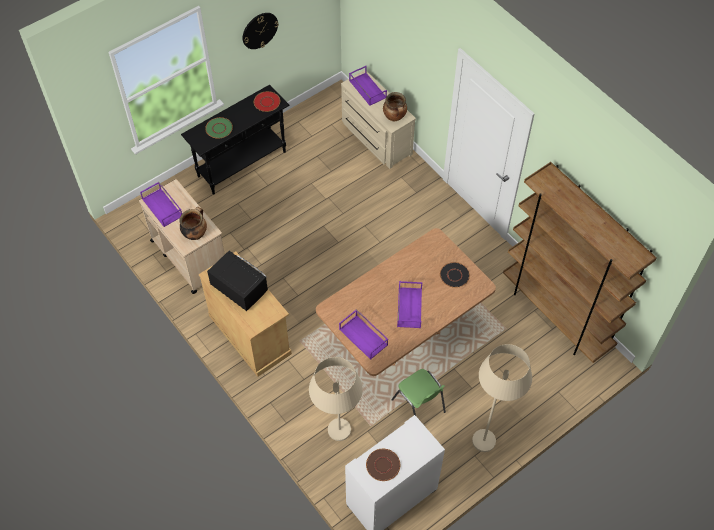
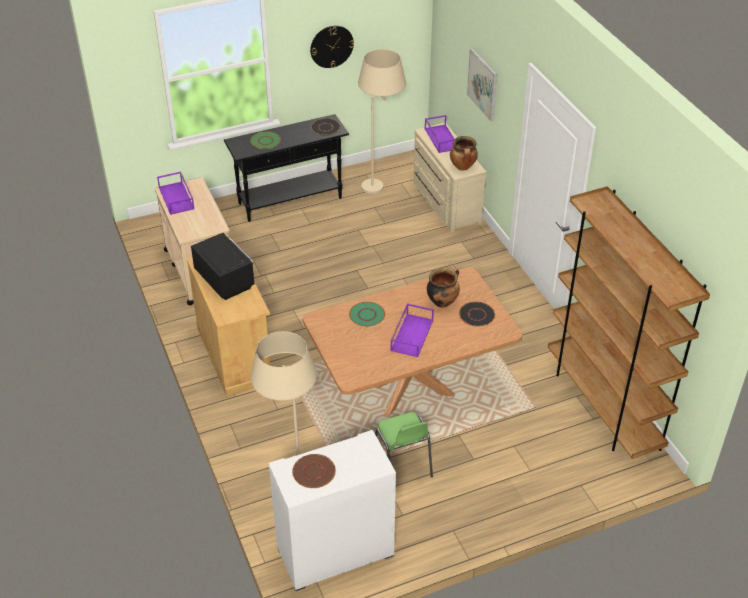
camera: 15 degrees right, 15 degrees down
cooking pot [179,207,207,240] -> cooking pot moved to [427,266,460,308]
red plate [254,91,280,112] -> black plate [311,118,341,136]
purple tray [339,309,388,360] -> none
beige floor lamp [472,344,532,452] -> beige floor lamp moved to [358,49,406,194]
none -> green plate [349,302,385,327]
none -> picture [467,48,497,121]

